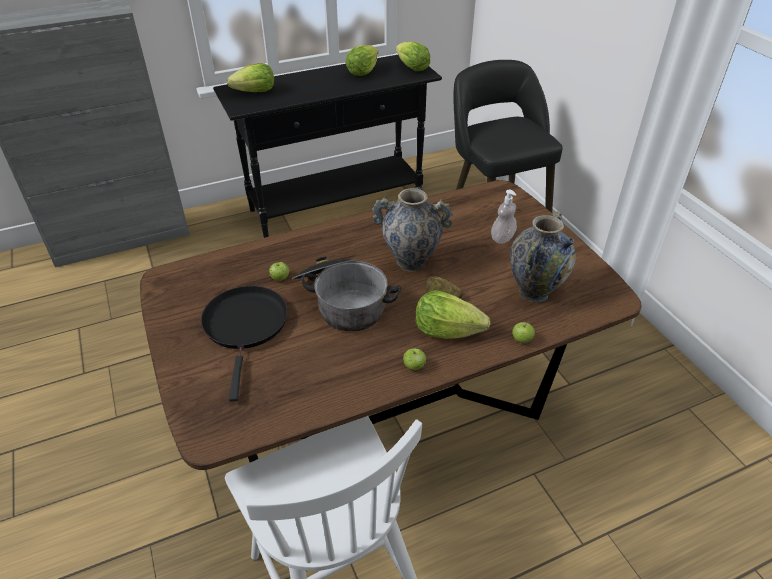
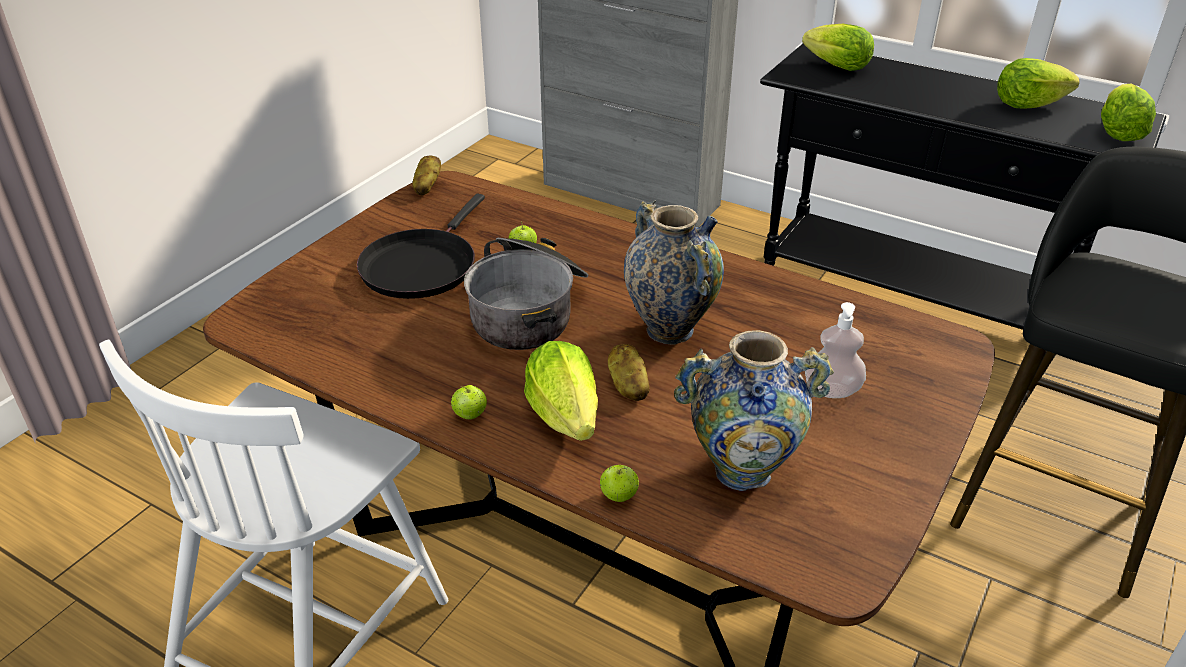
camera: 55 degrees right, 5 degrees down
black frying pan [201,286,288,401] -> black frying pan turned 150 degrees clockwise [357,194,485,299]
none -> potato [412,155,441,195]

